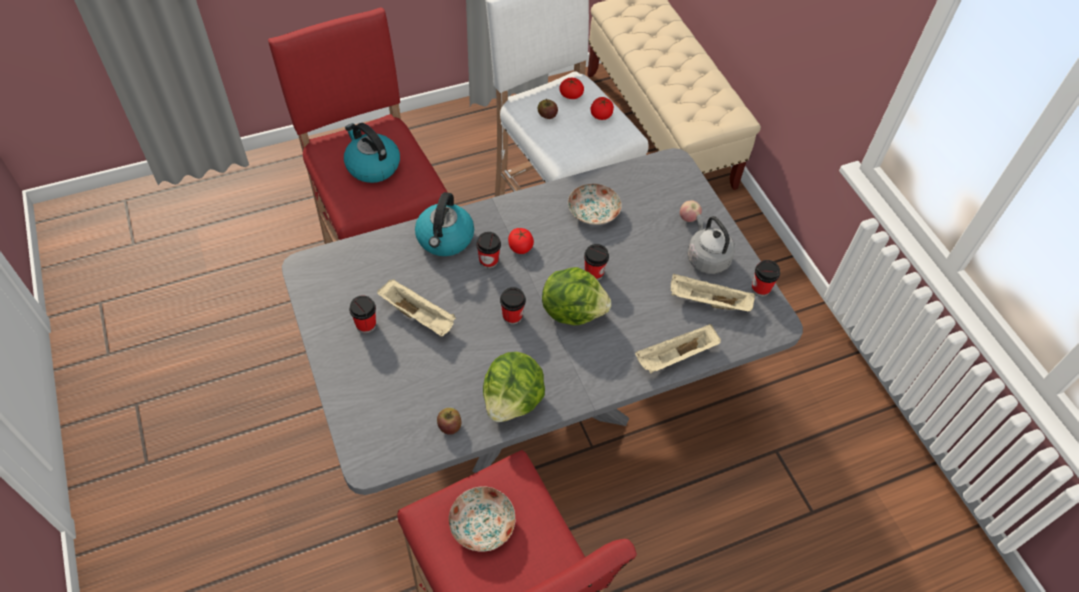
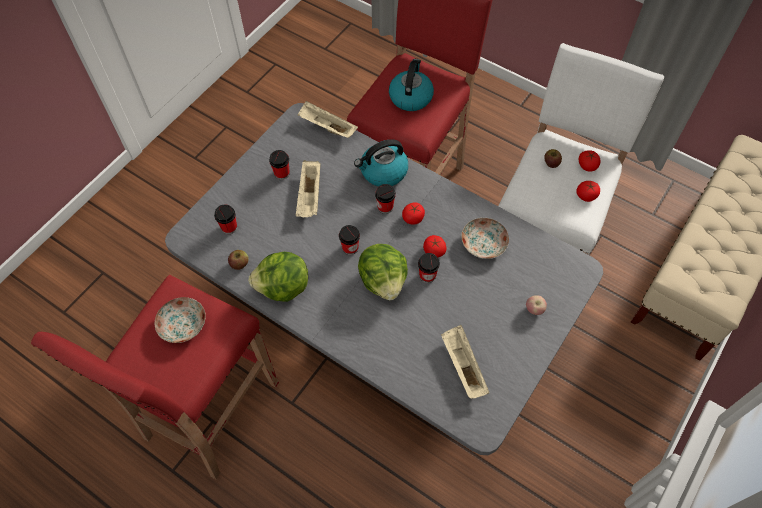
camera: 60 degrees right, 5 degrees up
beige tray [635,324,721,373] -> beige tray moved to [297,101,358,138]
grey kettle [687,214,735,274] -> none
cup [751,260,780,297] -> cup moved to [214,204,237,234]
none -> tomato [423,235,447,257]

